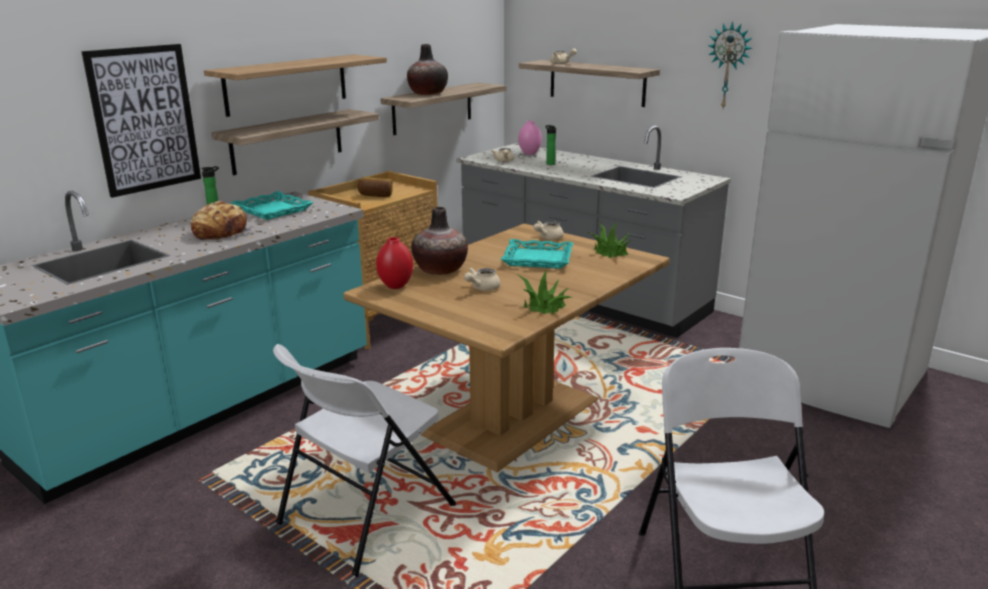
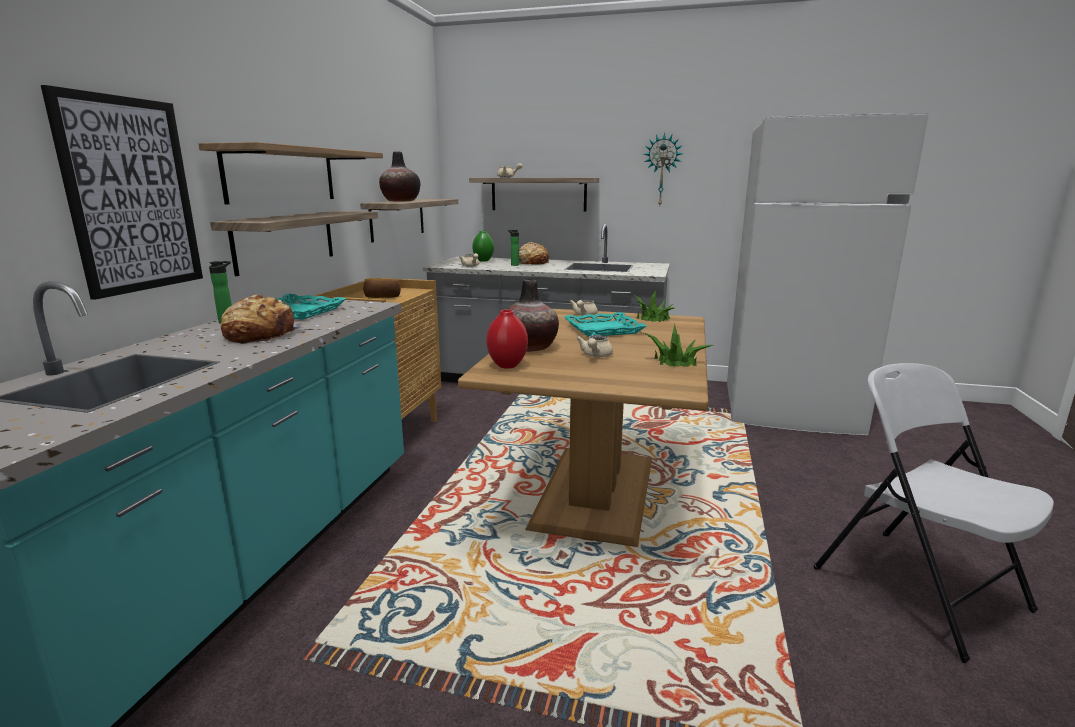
camera: 25 degrees left, 5 degrees down
white chair [273,344,456,577] -> none
pink vase [518,121,542,155] -> green vase [472,231,494,261]
none -> bread [519,242,549,265]

